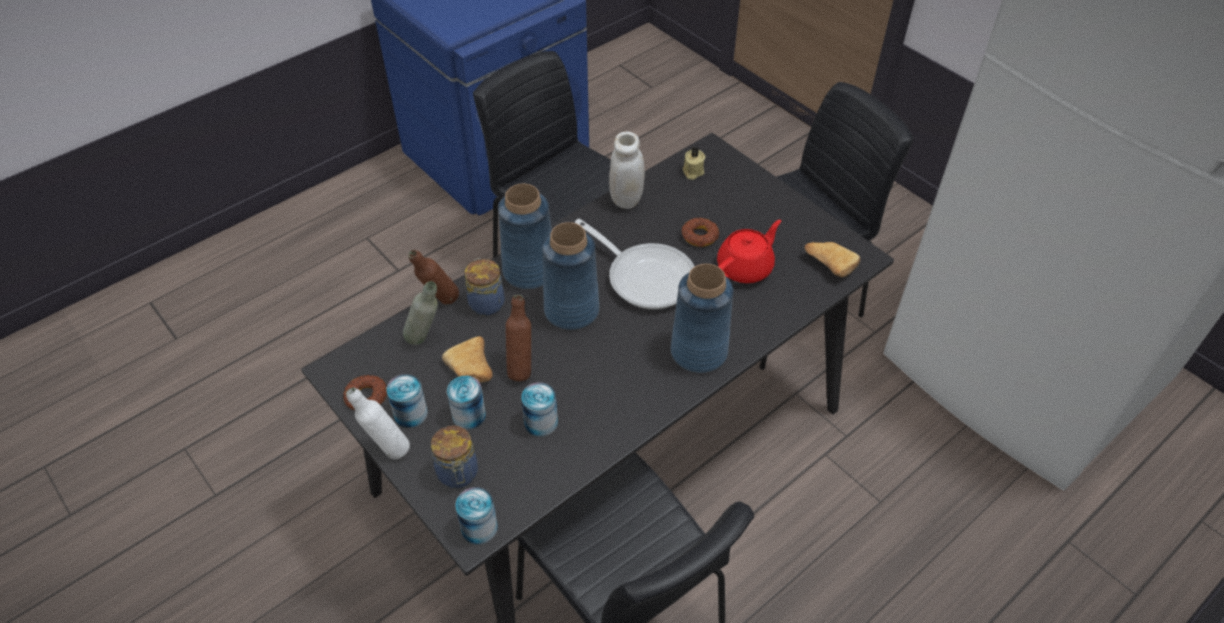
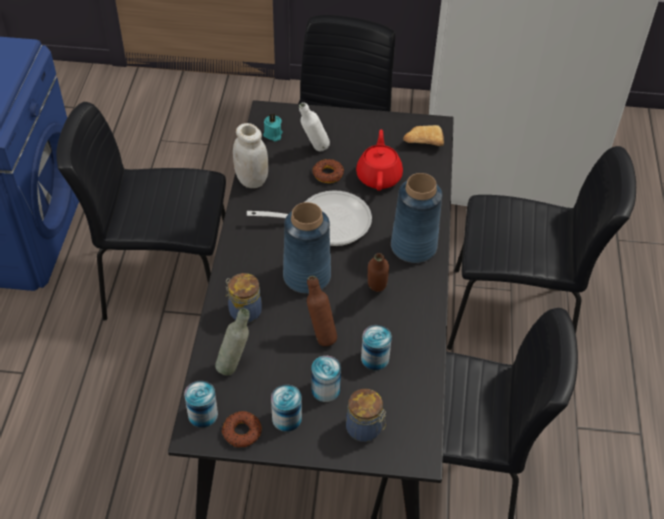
camera: 45 degrees left, 0 degrees up
white bottle [346,387,410,459] -> white bottle moved to [299,102,330,151]
brown bottle [408,250,459,305] -> brown bottle moved to [368,253,389,292]
bread [442,336,493,382] -> none
can [455,487,498,545] -> can moved to [184,380,218,428]
blue vase [498,184,552,289] -> none
beige candle [683,147,705,180] -> turquoise candle [263,114,283,141]
none -> black chair [447,146,636,350]

